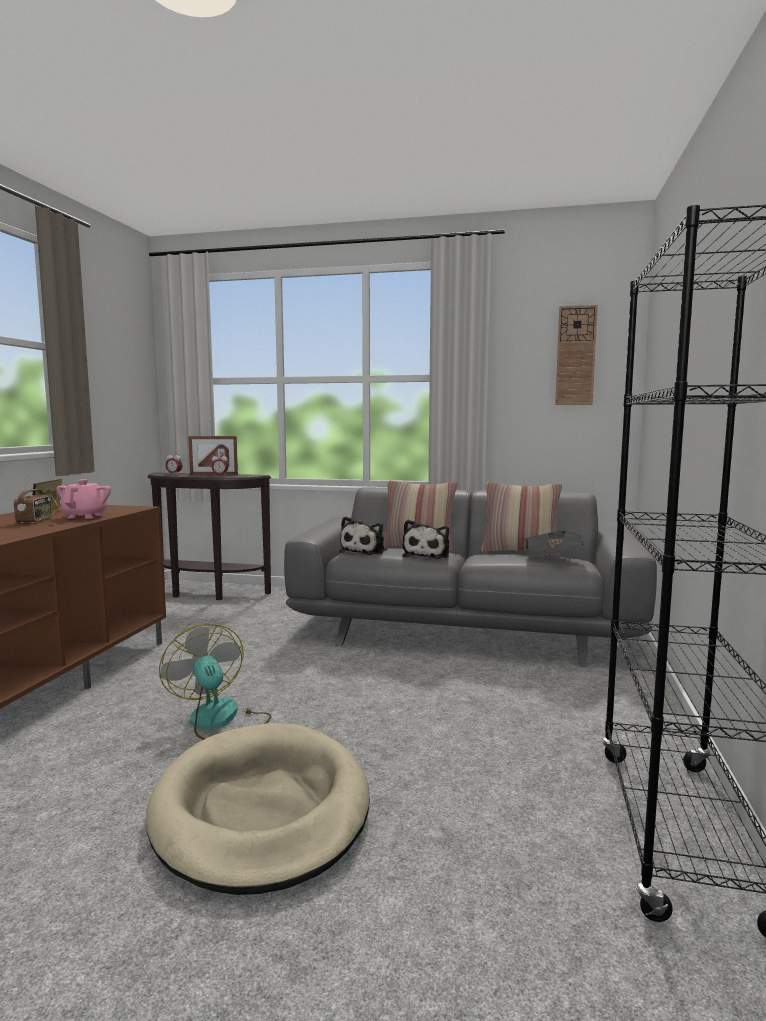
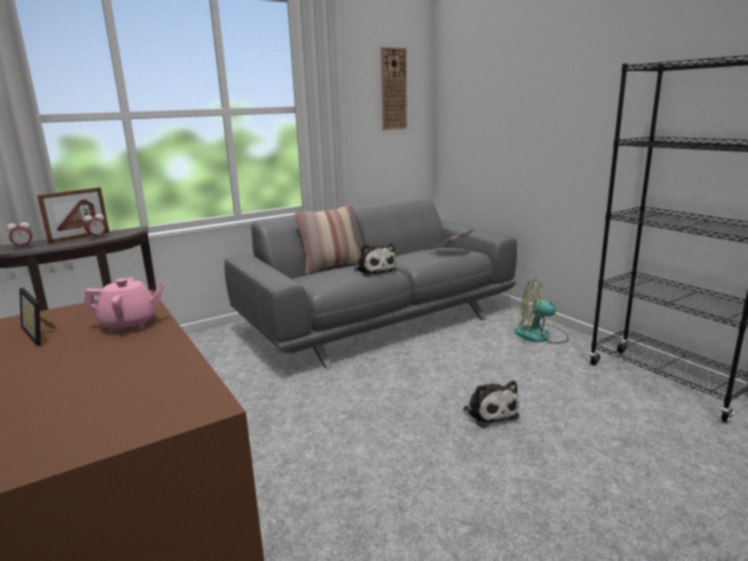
camera: 45 degrees left, 10 degrees up
radio [14,478,52,523] -> none
pink teapot [56,479,111,519] -> pink teapot turned 120 degrees clockwise [84,277,165,333]
beige dog bed [146,723,370,895] -> none
fan [159,624,272,740] -> fan moved to [514,279,569,344]
plush toy [339,516,387,555] -> plush toy moved to [463,381,520,428]
pillow [481,482,562,557] -> none

